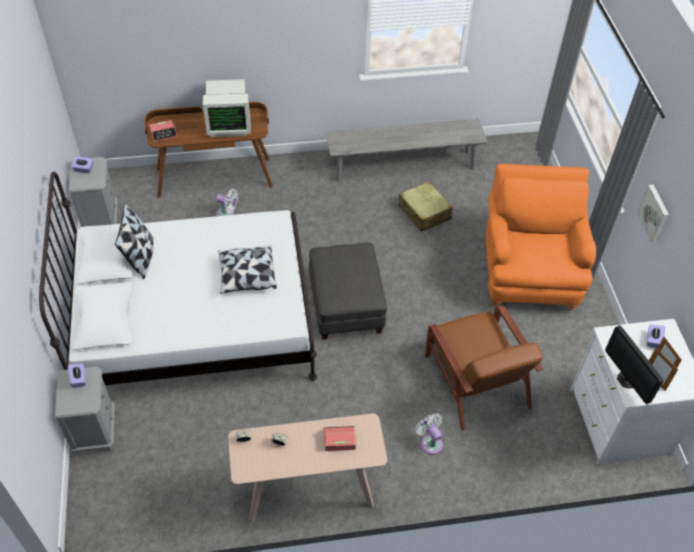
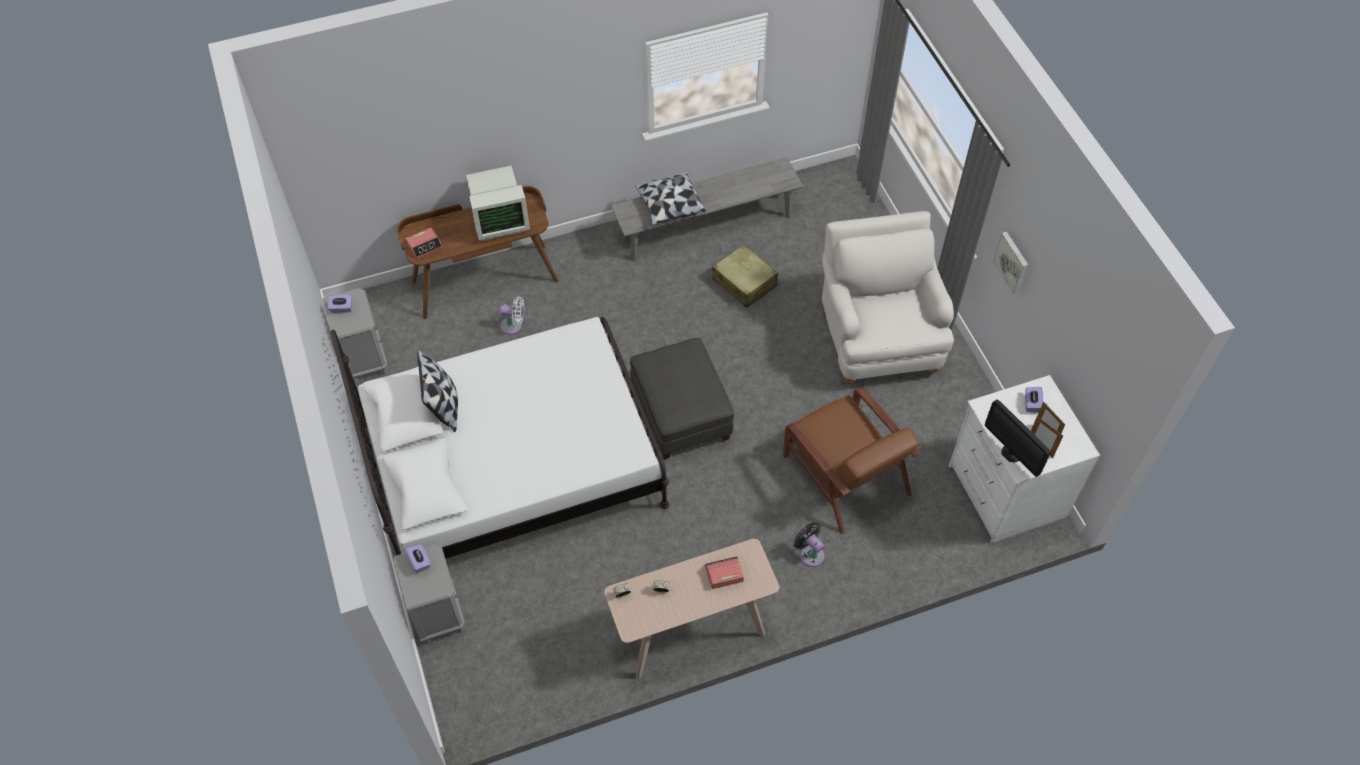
camera: 10 degrees left, 5 degrees up
pillow [218,245,277,294] -> pillow moved to [635,172,706,226]
white fan [416,413,443,455] -> black fan [794,522,824,567]
orange armchair [485,164,596,310] -> white armchair [822,211,954,384]

